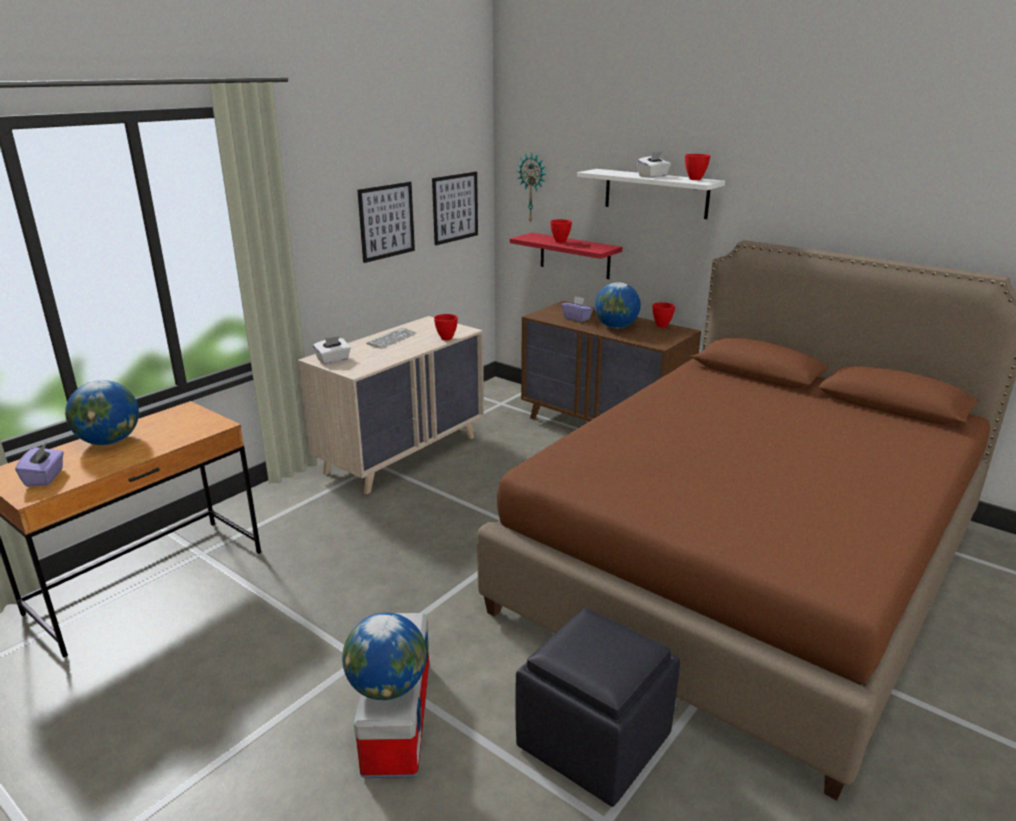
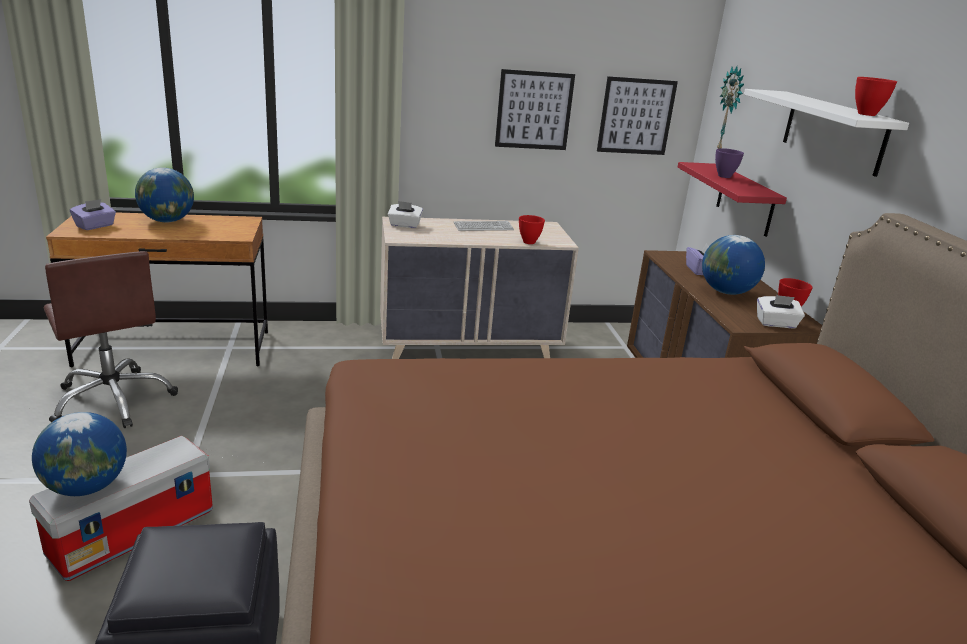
camera: 40 degrees right, 0 degrees up
red bowl [550,219,572,243] -> purple bowl [715,148,744,178]
white tissue box [637,152,671,178] -> white tissue box moved to [757,295,805,328]
none -> brown office chair [44,251,178,428]

